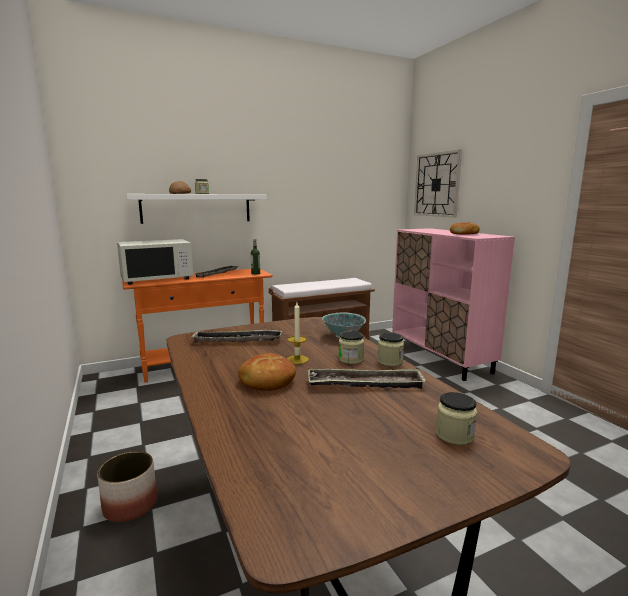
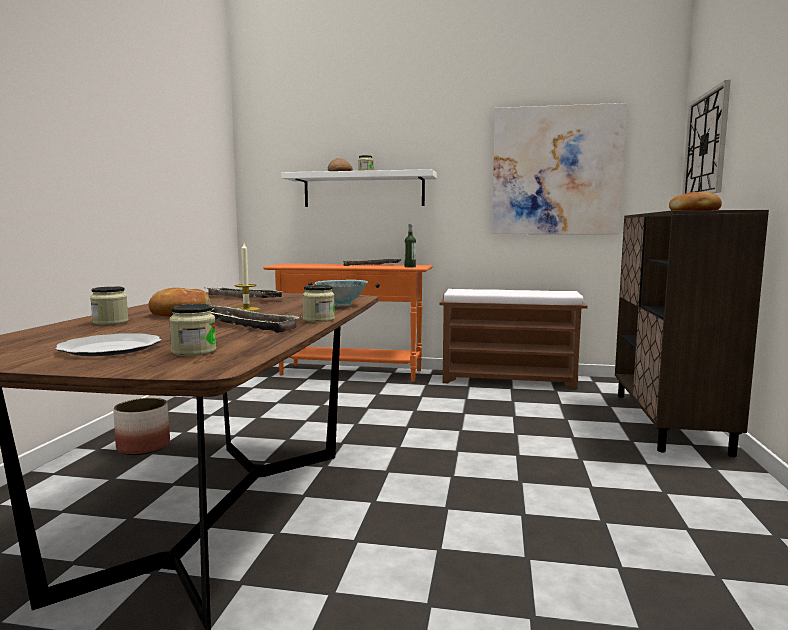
camera: 35 degrees right, 5 degrees down
white microwave [117,239,193,285] -> none
jar [338,331,364,364] -> jar moved to [90,286,129,325]
pink cabinet [392,228,515,381] -> brown cabinet [615,210,769,457]
none -> plate [56,333,161,356]
none -> picture [492,103,627,234]

